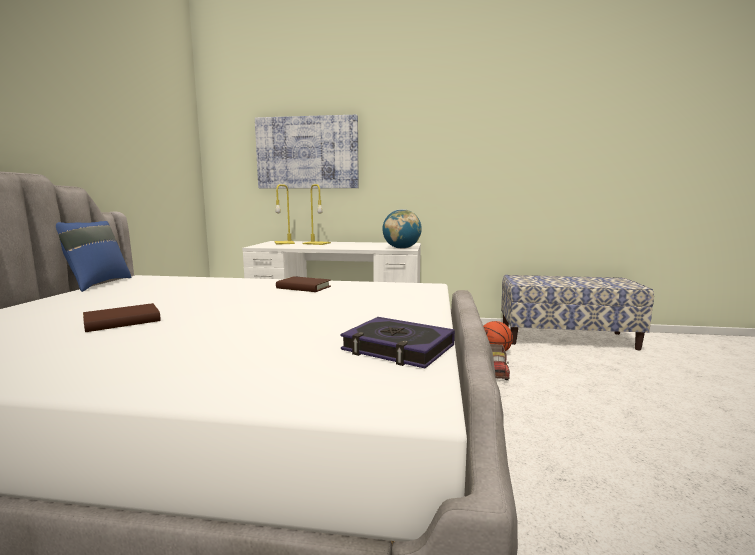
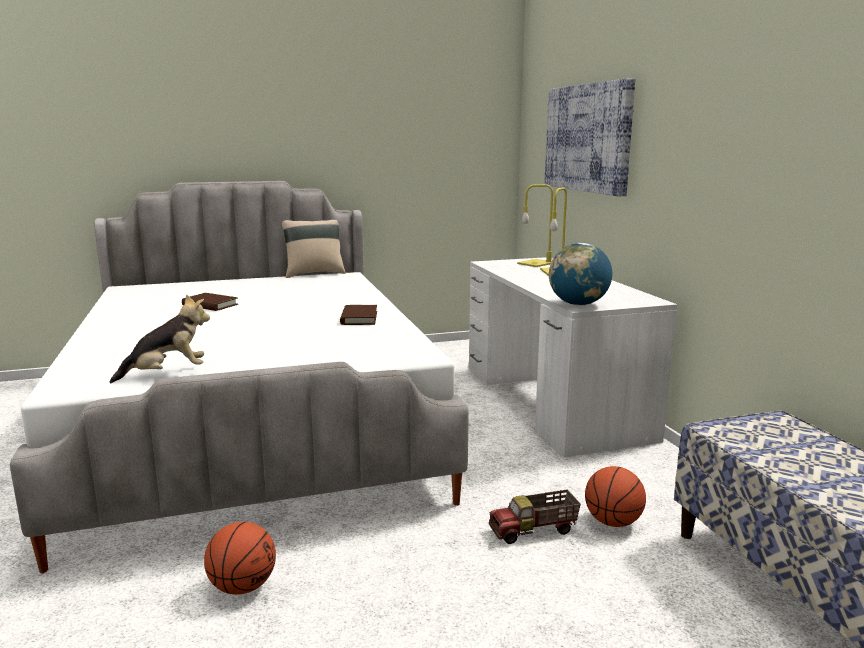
camera: 65 degrees right, 5 degrees up
blue pillow [56,221,131,292] -> beige pillow [282,220,346,278]
book [340,317,455,368] -> plush toy [110,294,210,383]
none -> basketball [204,522,276,595]

